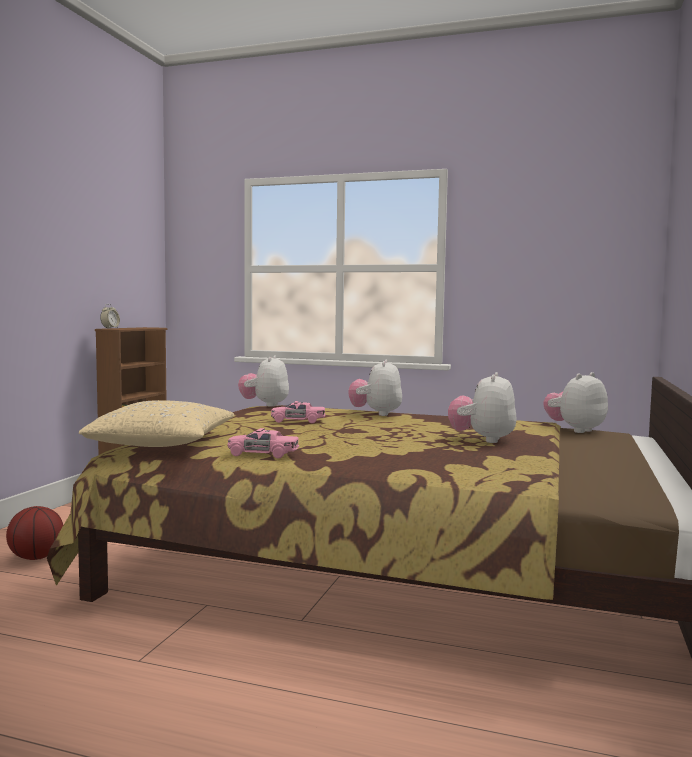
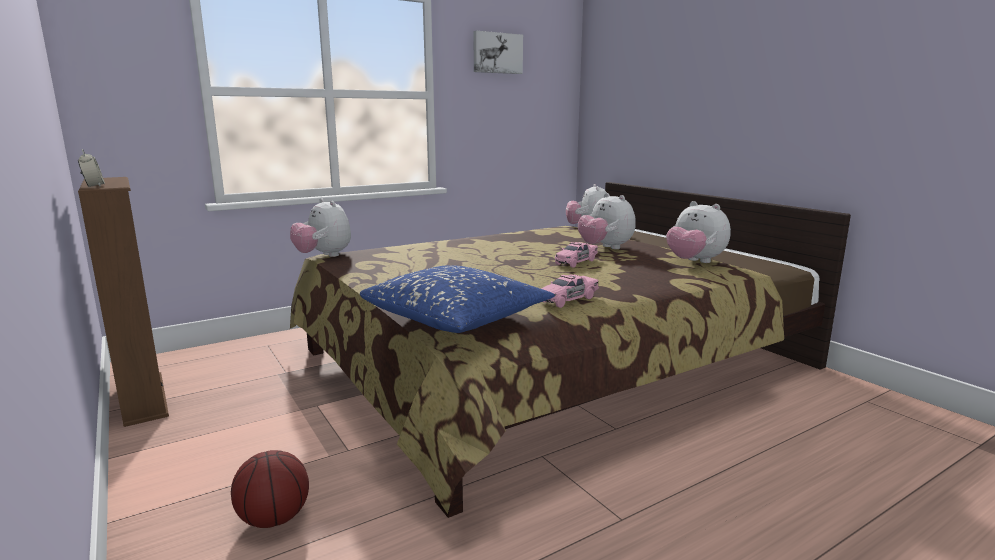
camera: 50 degrees left, 10 degrees up
beige pillow [79,400,234,447] -> blue pillow [360,265,555,333]
pink toy car [271,401,325,423] -> pink toy car moved to [555,242,598,268]
plush toy [349,360,402,416] -> plush toy moved to [666,201,731,263]
none -> picture [473,31,523,74]

